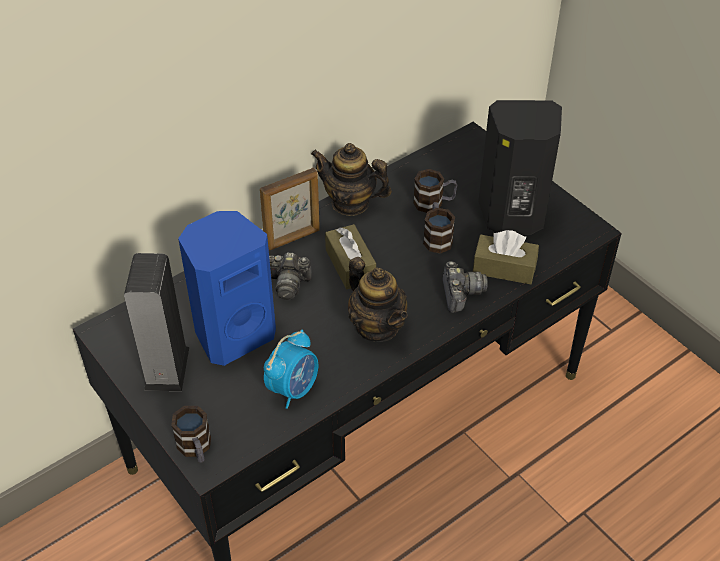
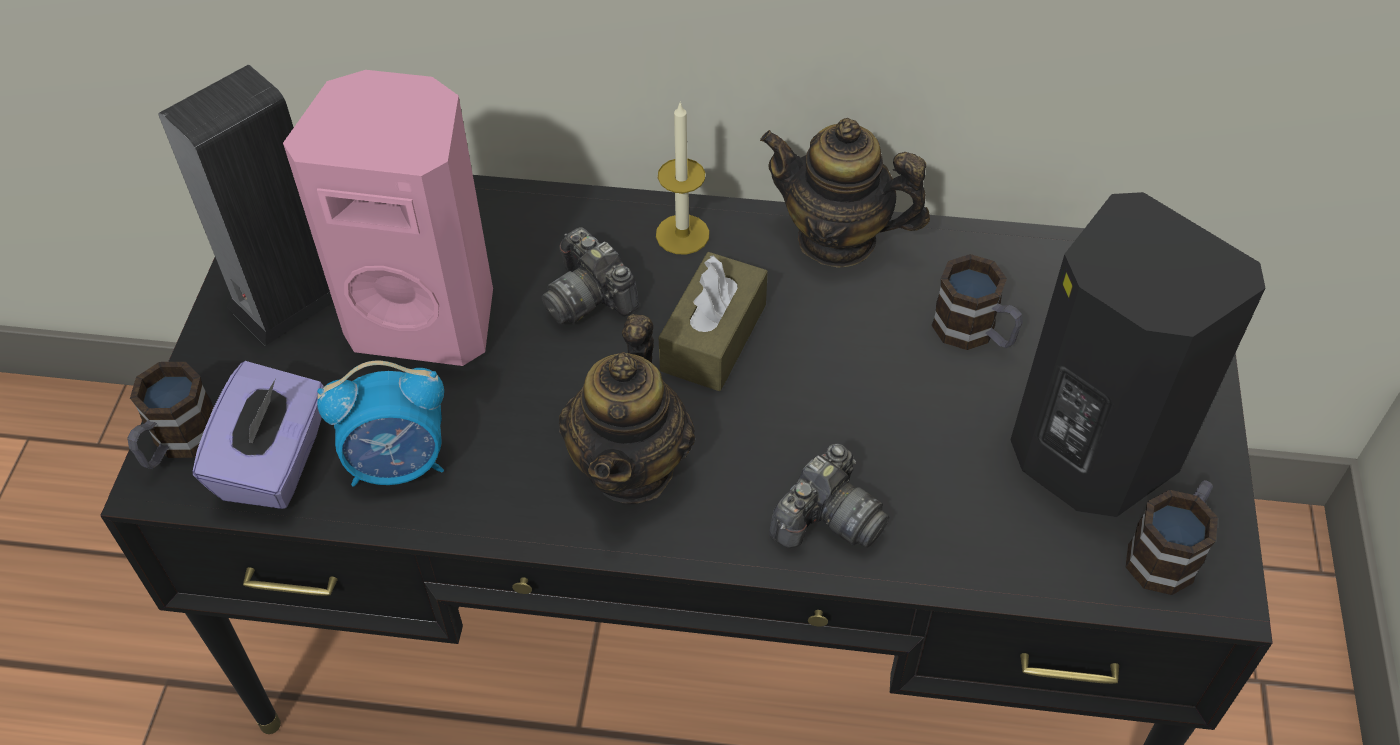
camera: 45 degrees right, 5 degrees up
blue speaker [178,211,276,366] -> pink speaker [283,70,493,366]
picture frame [260,168,320,251] -> candle [656,101,709,255]
teapot [311,143,392,216] -> teapot turned 45 degrees counterclockwise [760,118,930,268]
mug [423,202,455,254] -> mug moved to [1126,480,1218,595]
brown tissue box [473,230,539,284] -> none
none -> purple tissue box [193,361,324,509]

